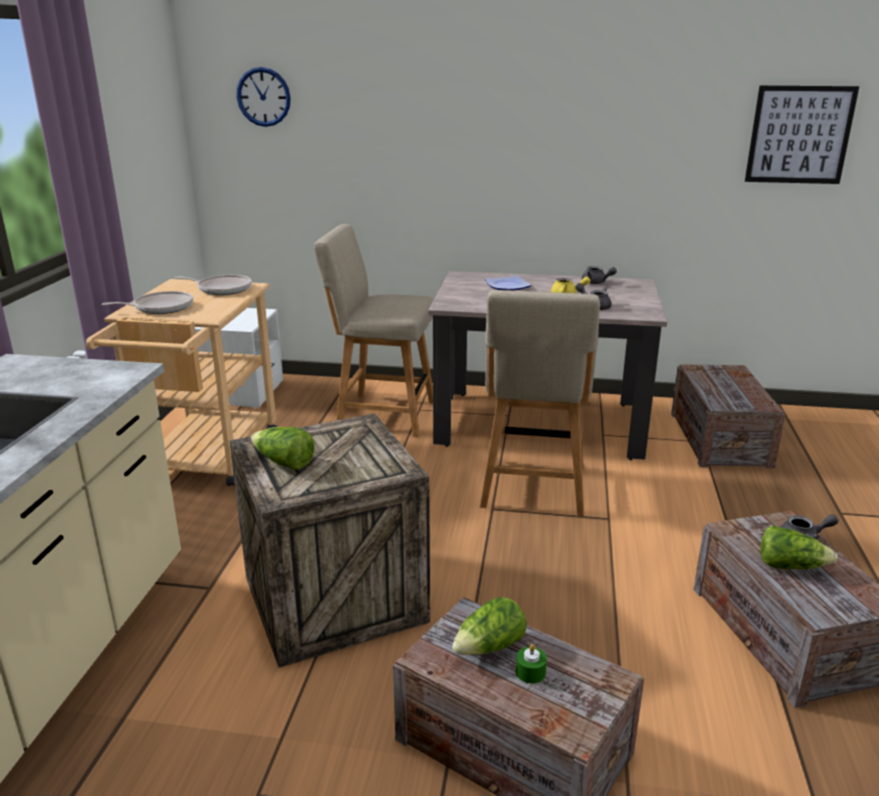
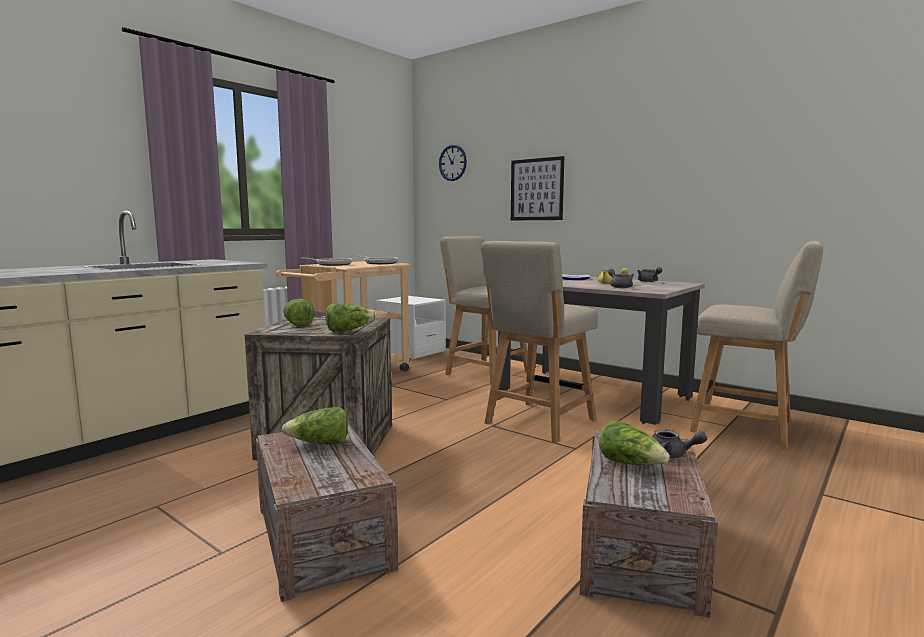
camera: 30 degrees right, 15 degrees down
green candle [516,644,547,684] -> none
crate [671,364,785,469] -> beige chair [690,241,823,449]
picture [745,85,859,184] -> picture moved to [511,156,564,220]
none -> lettuce [326,304,376,332]

